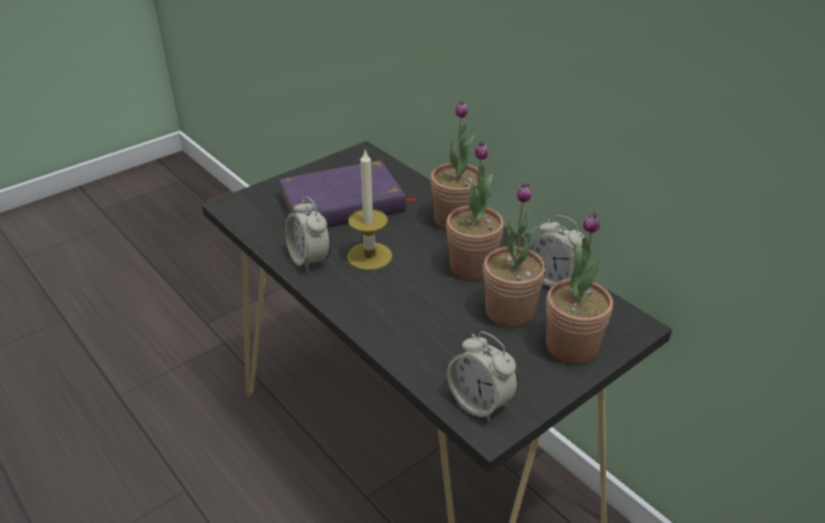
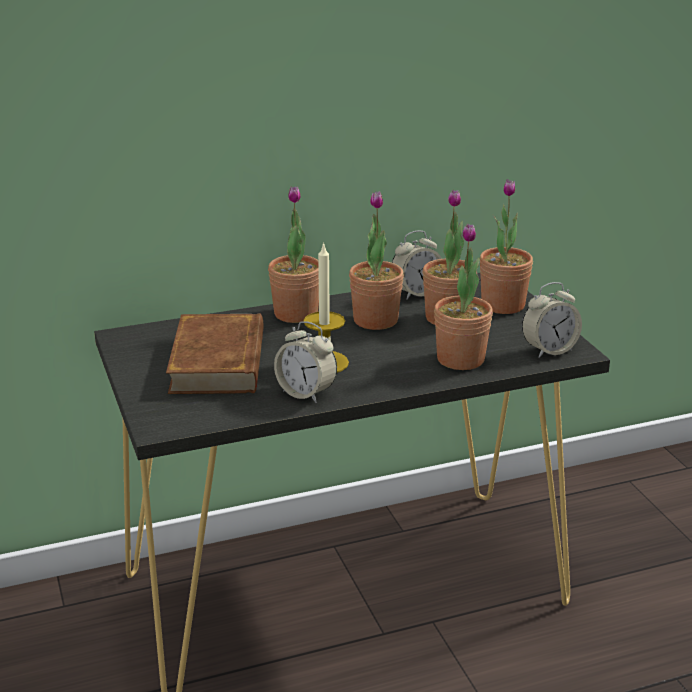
camera: 70 degrees left, 10 degrees down
purple book [279,160,418,227] -> brown book [166,314,264,394]
alarm clock [285,197,331,272] -> alarm clock turned 45 degrees clockwise [274,321,337,403]
none -> potted plant [434,224,493,370]

